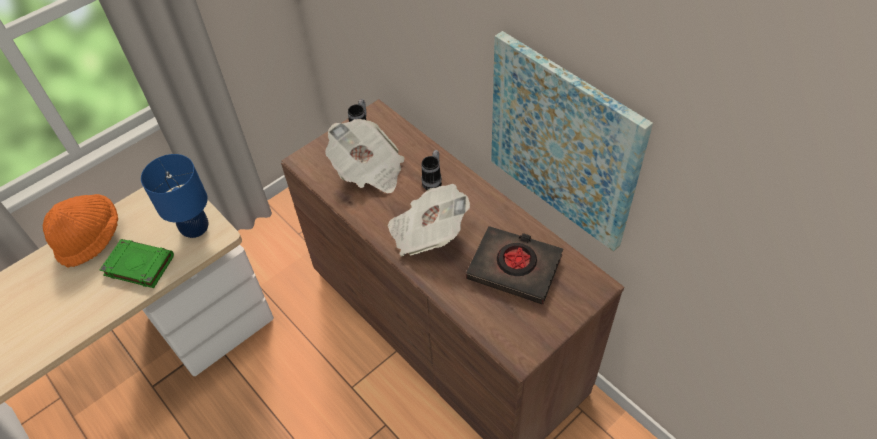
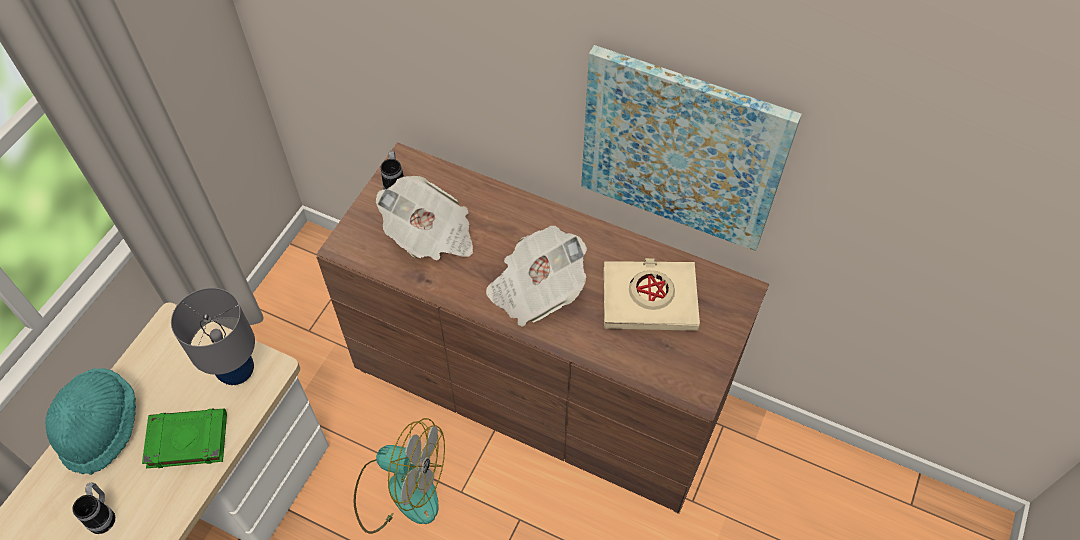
camera: 25 degrees left, 5 degrees up
orange hat [43,194,118,268] -> turquoise hat [45,368,136,475]
blue table lamp [141,154,209,238] -> grey table lamp [171,288,255,385]
mug [421,150,442,190] -> mug moved to [72,483,115,534]
black book [466,226,563,304] -> beige book [604,258,700,331]
none -> fan [353,418,445,534]

